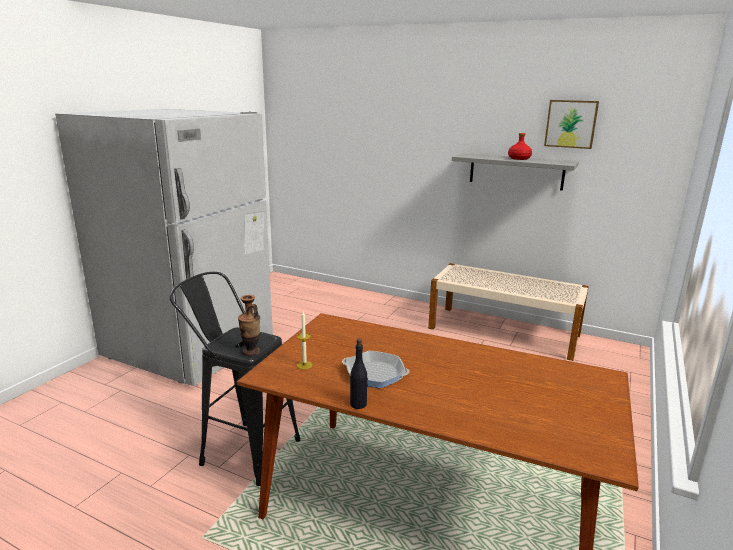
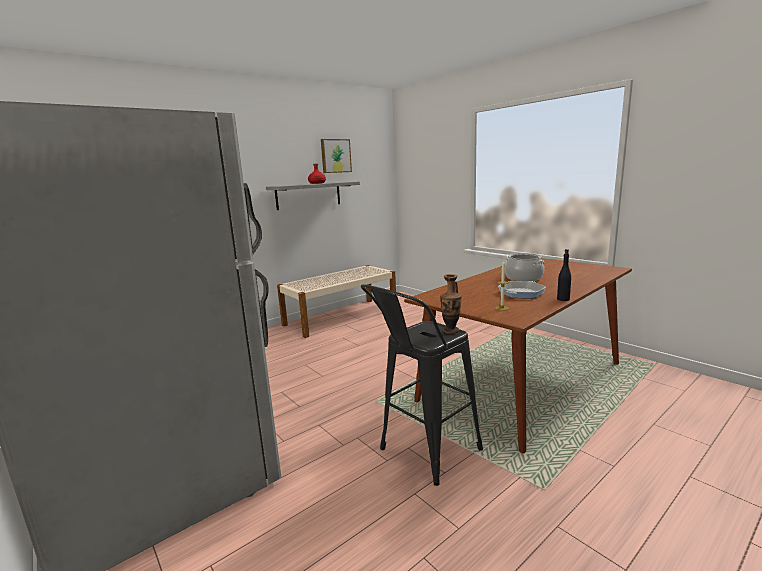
camera: 65 degrees left, 5 degrees down
none -> cooking pot [505,253,545,281]

